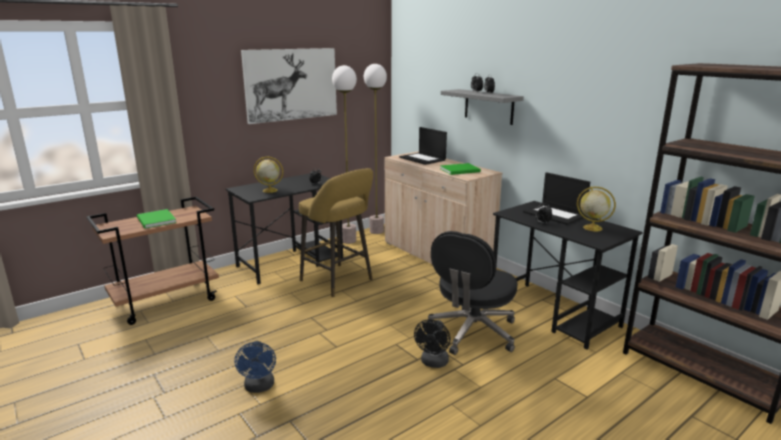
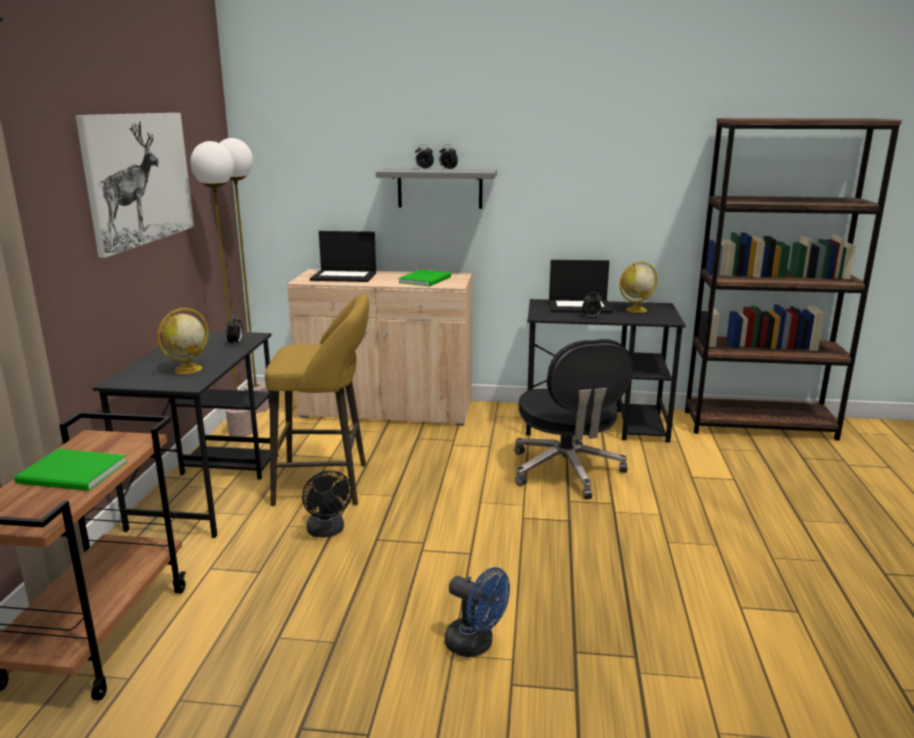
camera: 45 degrees left, 0 degrees up
black fan [414,319,451,368] -> black fan moved to [302,470,352,538]

